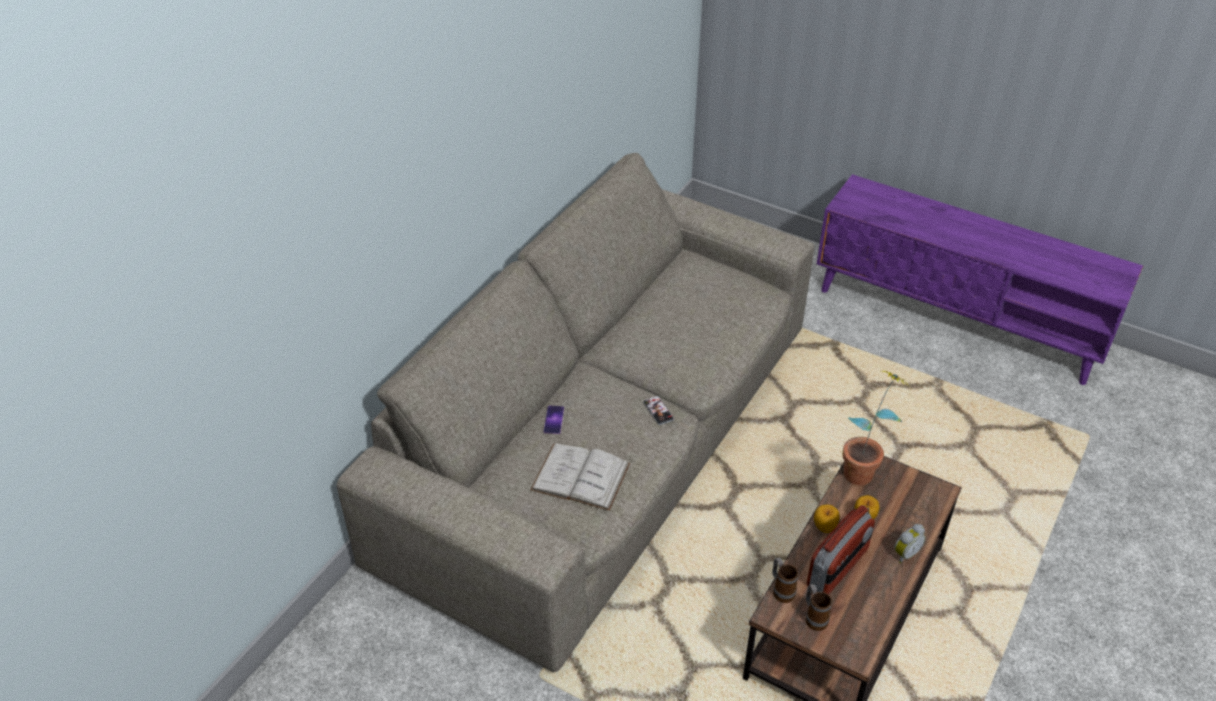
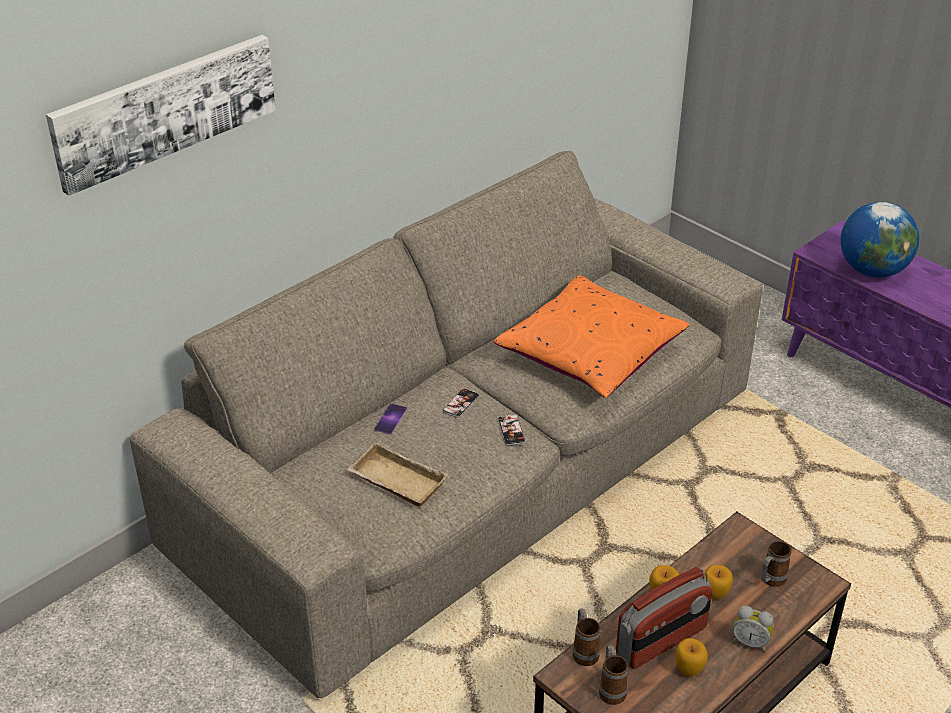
camera: 15 degrees right, 5 degrees down
white book [530,443,630,511] -> beige tray [347,442,448,507]
potted plant [842,369,908,485] -> none
alarm clock [894,524,926,563] -> alarm clock turned 45 degrees clockwise [732,605,774,652]
none -> picture [46,35,276,196]
none -> phone [442,388,480,418]
none -> orange pillow [494,275,690,398]
none -> apple [676,638,708,677]
none -> mug [761,541,791,587]
none -> globe [841,202,919,278]

